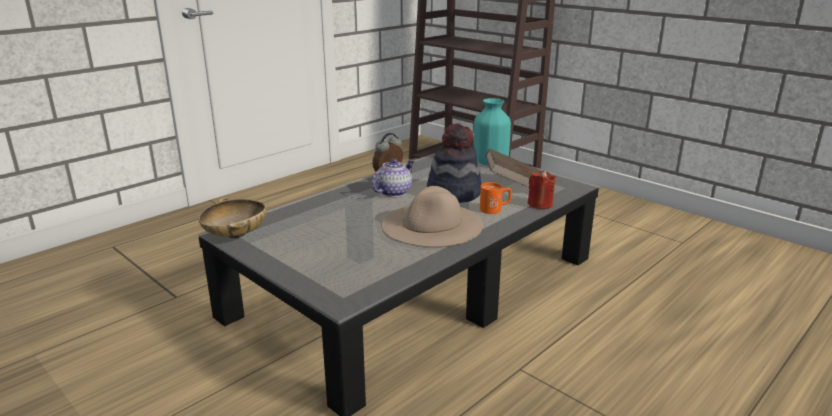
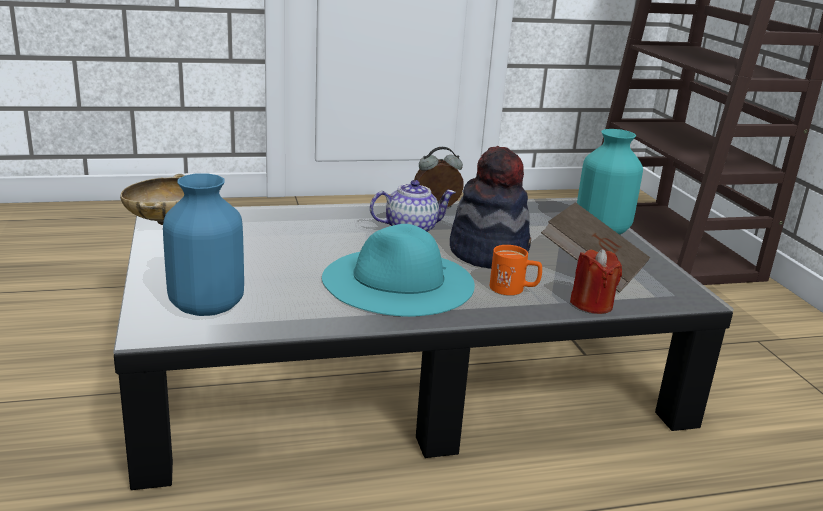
camera: 30 degrees right, 0 degrees up
beige hat [382,186,483,247] -> turquoise hat [322,224,475,317]
none -> blue vase [163,173,244,316]

